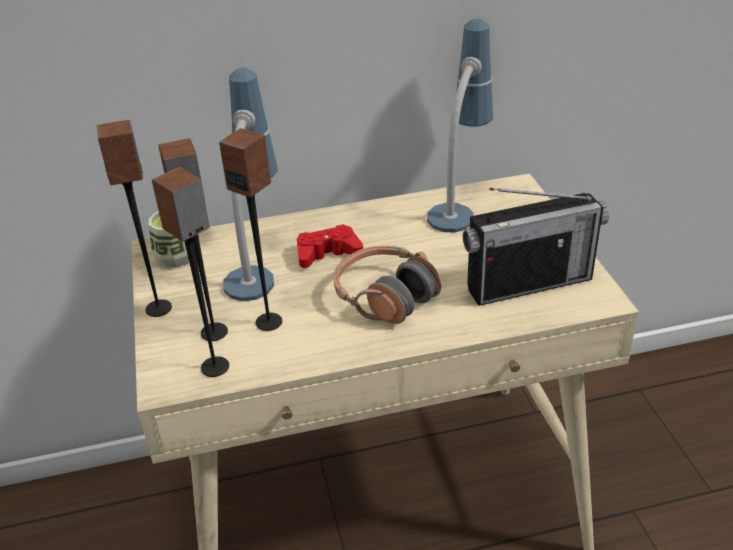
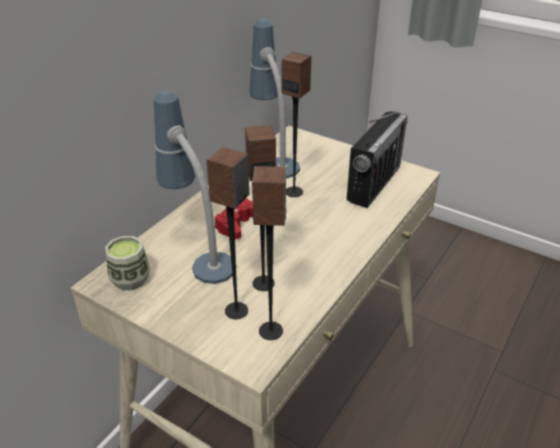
camera: 45 degrees left, 0 degrees up
speaker [97,120,172,317] -> speaker moved to [282,52,311,197]
headphones [334,246,441,324] -> none

